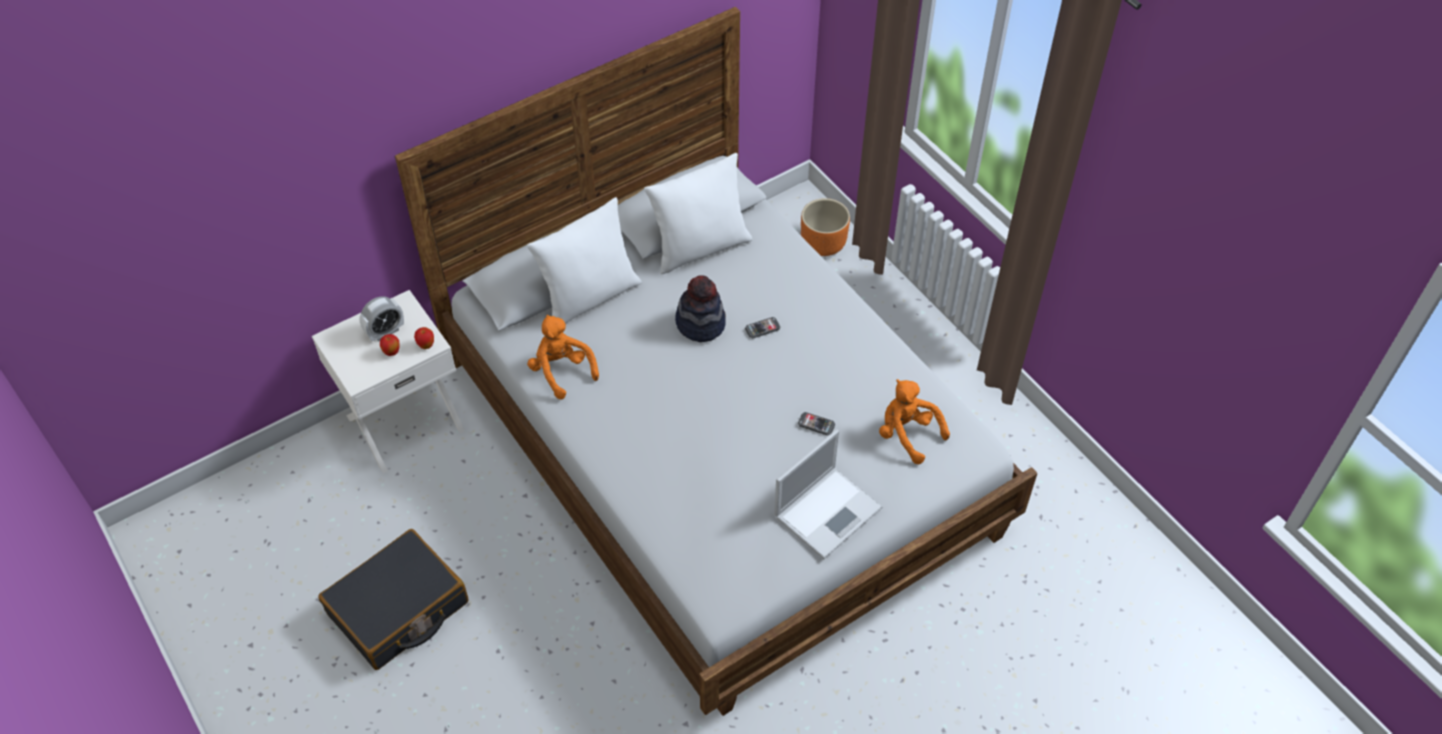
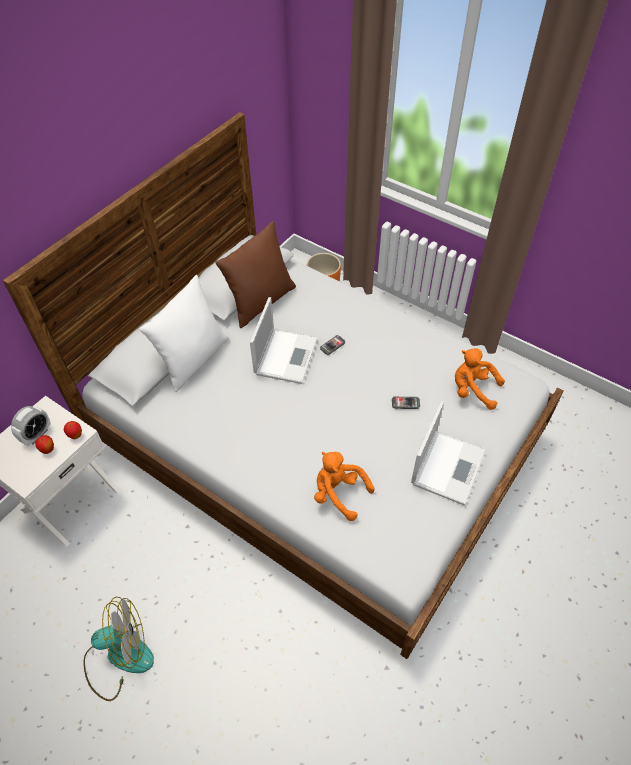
camera: 20 degrees left, 0 degrees up
black suitcase [318,529,468,670] -> fan [84,597,154,701]
orange plush toy [527,315,599,400] -> orange plush toy moved to [314,452,375,521]
white pillow [644,153,752,274] -> brown pillow [216,221,296,328]
hat [675,275,726,342] -> laptop [250,297,317,384]

